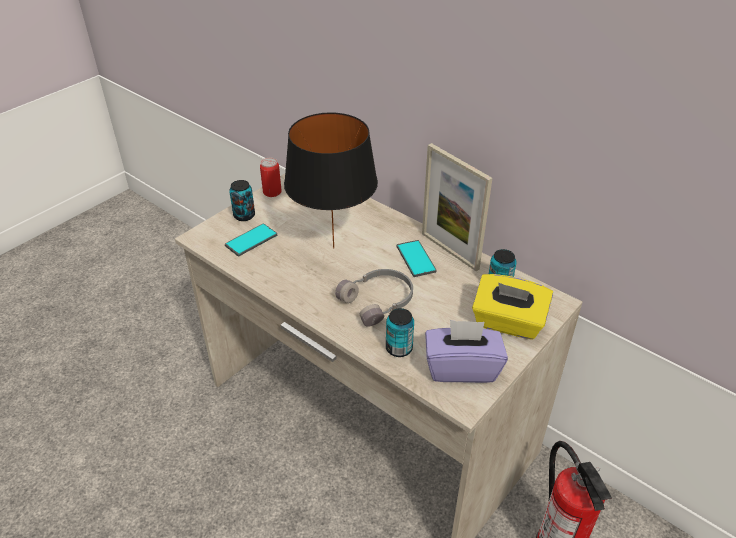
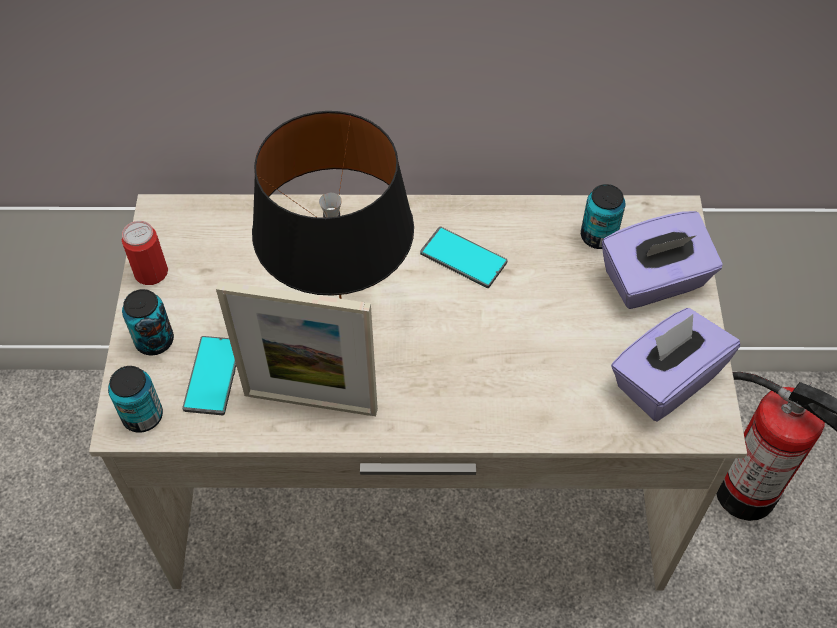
camera: 40 degrees left, 15 degrees up
grey headphones [335,269,413,327] -> none
can [386,308,414,357] -> can moved to [108,366,163,433]
picture frame [422,143,492,271] -> picture frame moved to [216,281,378,416]
yellow tissue box [472,274,553,340] -> purple tissue box [602,211,723,309]

